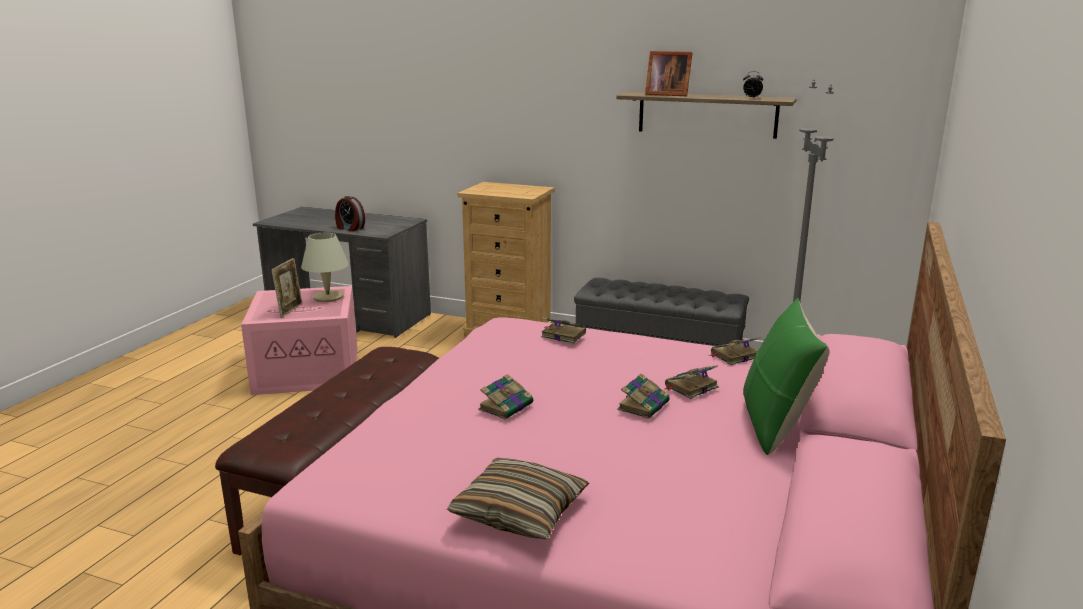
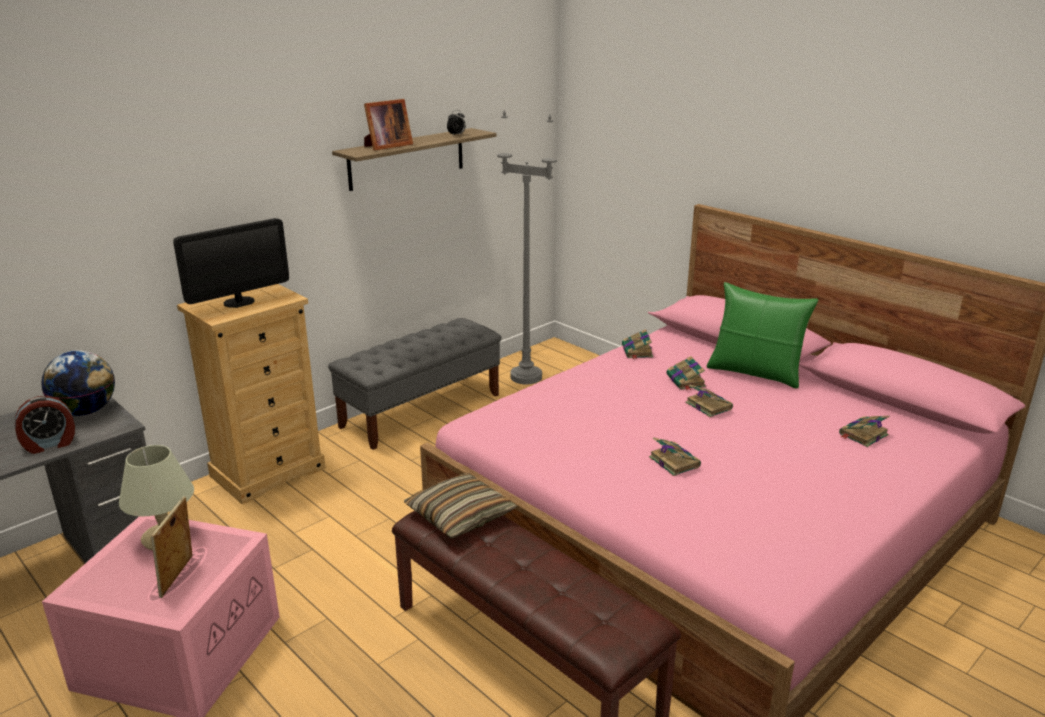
camera: 65 degrees left, 5 degrees up
picture frame [271,258,303,318] -> picture frame turned 120 degrees counterclockwise [151,496,192,598]
pillow [447,458,589,540] -> pillow moved to [404,473,518,539]
book [541,317,586,344] -> book moved to [839,416,890,447]
none -> globe [41,350,115,416]
none -> monitor [173,218,289,308]

